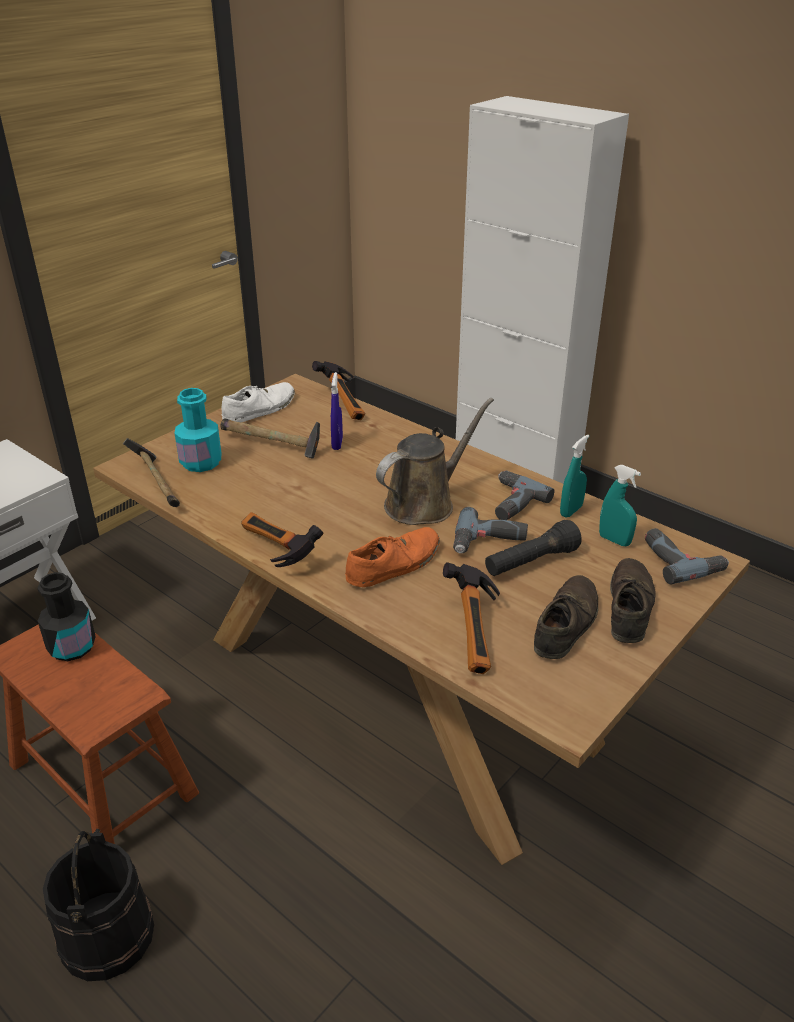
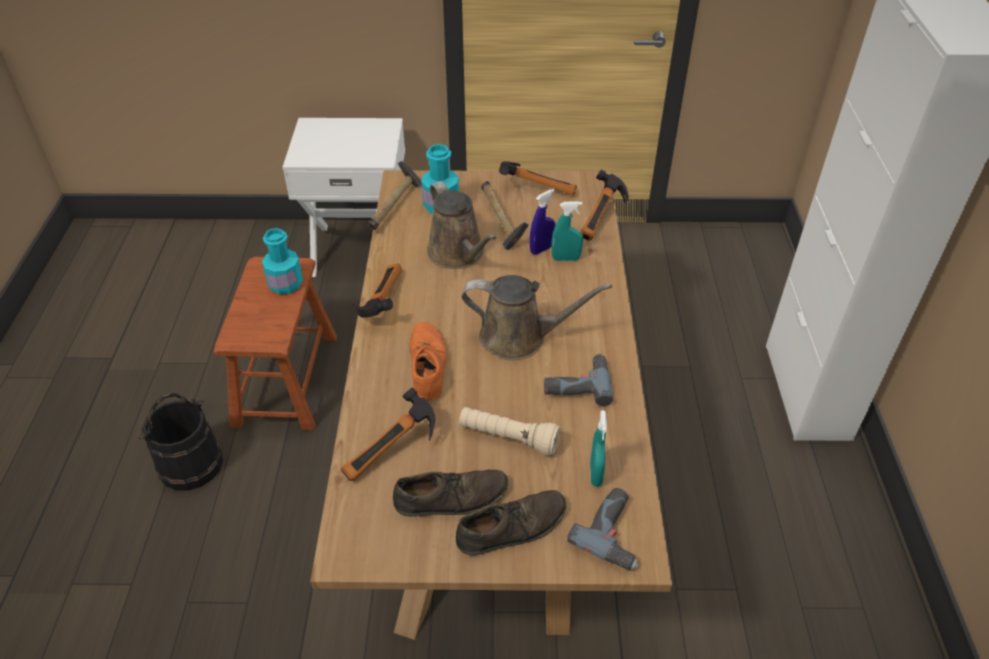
camera: 50 degrees right, 10 degrees up
black bottle [37,572,96,661] -> turquoise bottle [262,228,303,294]
white shoe [222,382,295,422] -> hammer [499,161,577,196]
orange shoe [345,527,440,587] -> orange shoe turned 105 degrees counterclockwise [410,322,447,401]
power drill [453,507,528,553] -> none
black flashlight [485,520,582,576] -> beige flashlight [459,407,560,456]
turquoise spray bottle [560,434,589,518] -> turquoise spray bottle moved to [551,201,583,261]
none -> brown watering can [427,181,496,269]

